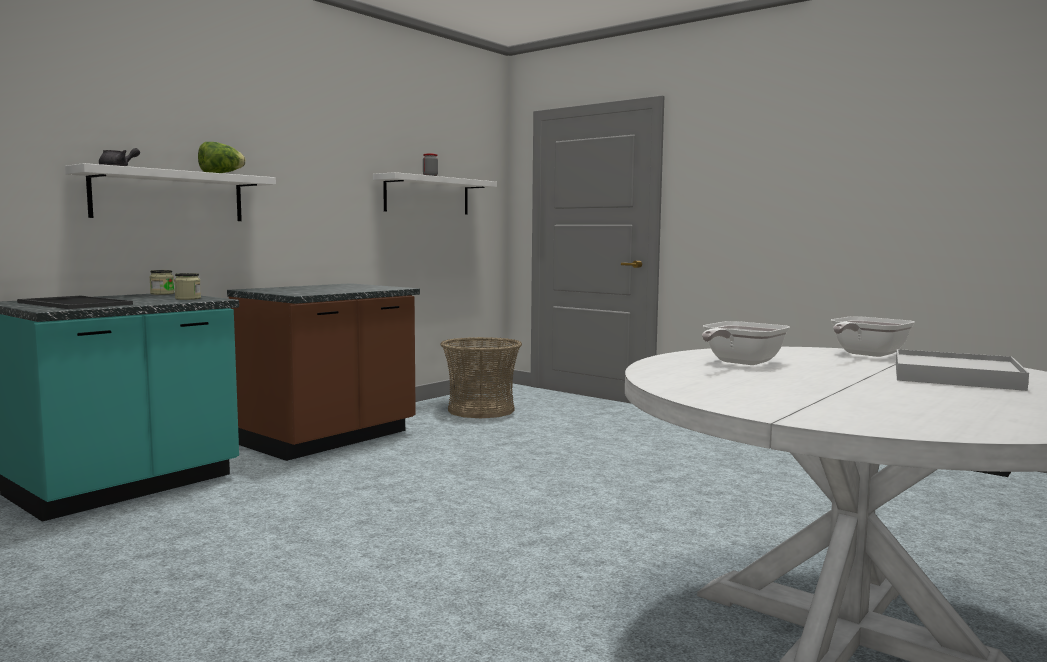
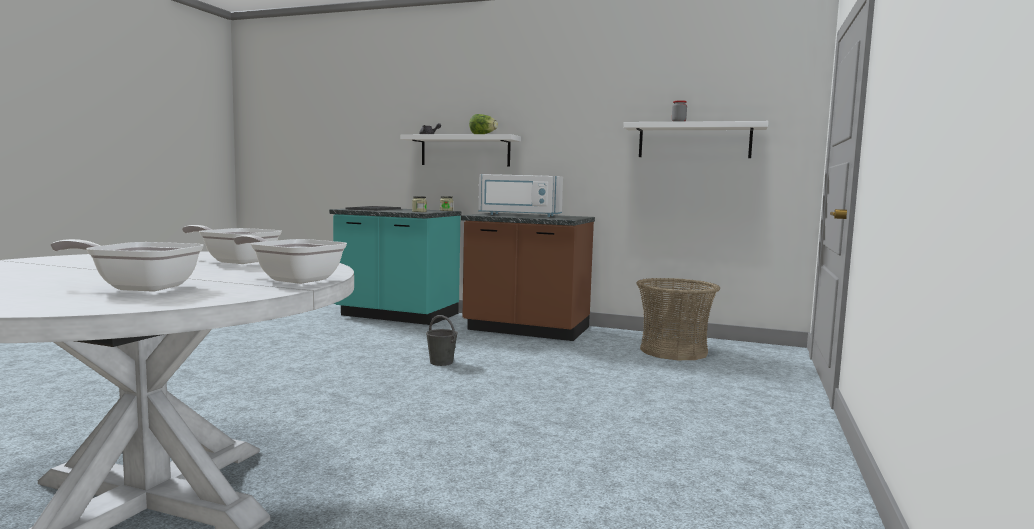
camera: 70 degrees right, 0 degrees up
white tray [896,349,1029,391] -> frying pan [51,239,204,292]
none -> grey bucket [426,315,458,366]
none -> white microwave [478,174,563,217]

